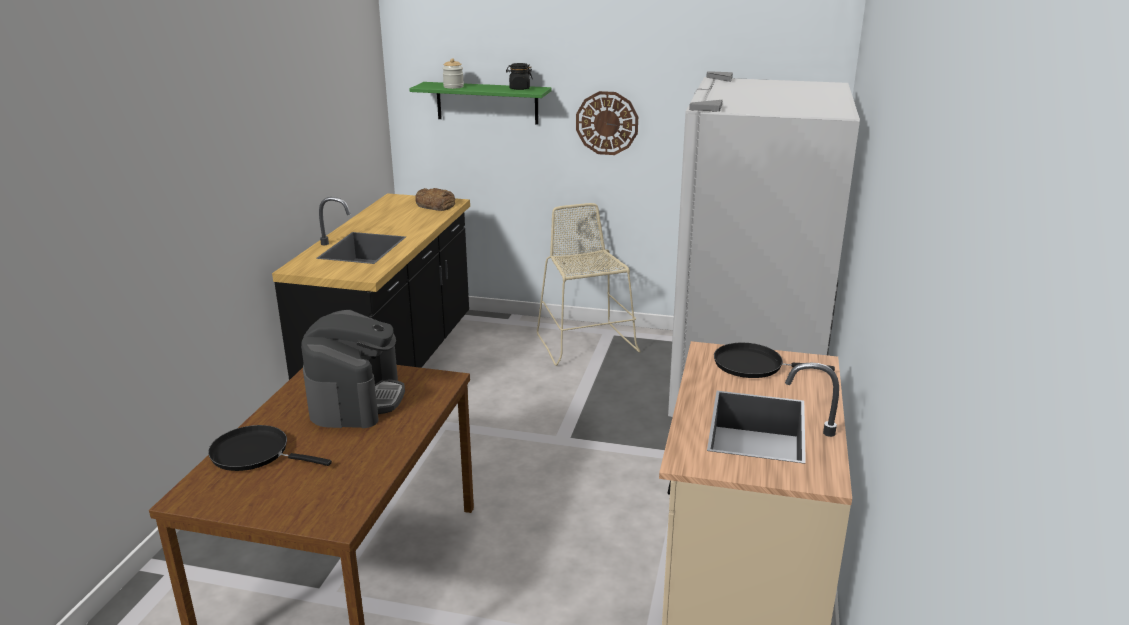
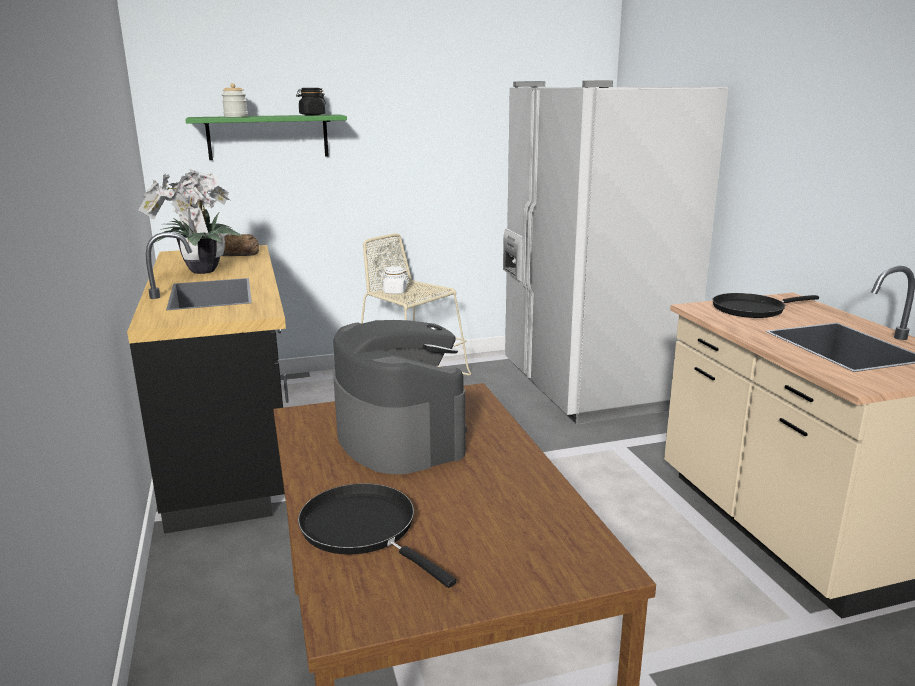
camera: 30 degrees left, 5 degrees down
black frying pan [208,425,332,471] -> black frying pan turned 60 degrees clockwise [298,483,456,588]
wall clock [576,91,638,155] -> none
none -> potted plant [138,170,242,274]
none -> white jar [381,266,409,294]

